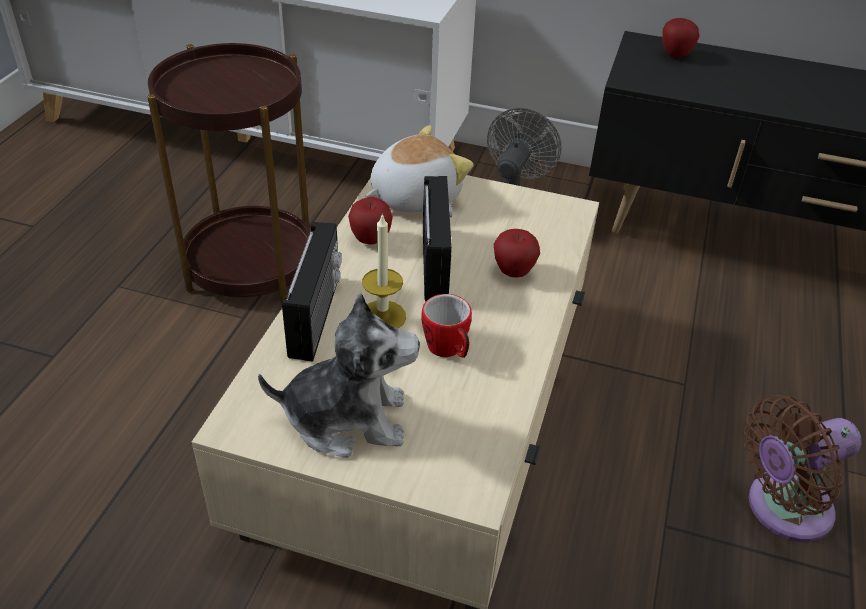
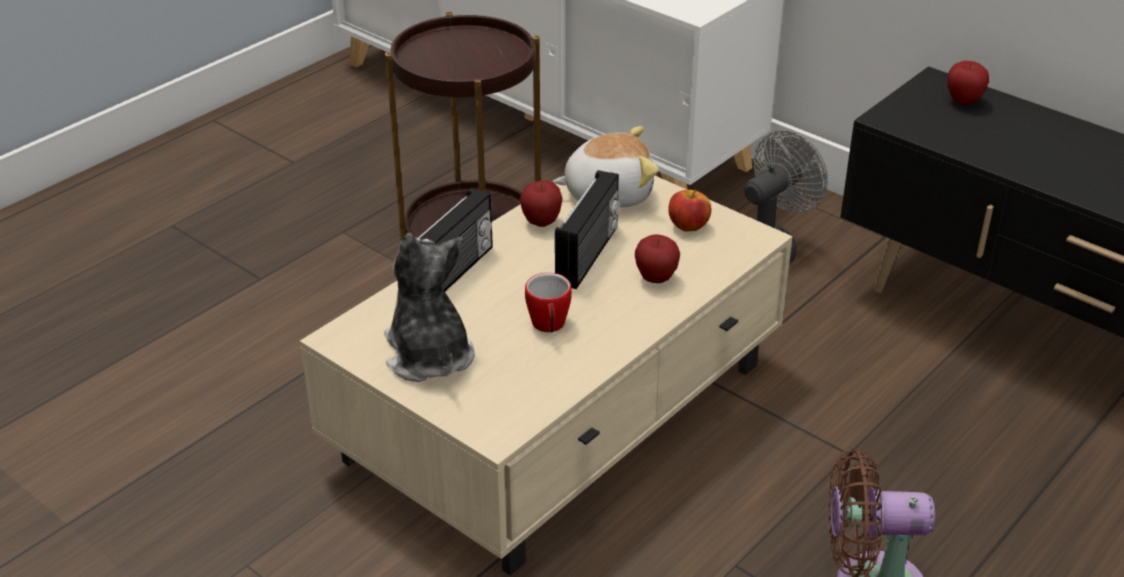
camera: 25 degrees right, 5 degrees down
plush toy [258,293,420,458] -> plush toy turned 135 degrees counterclockwise [384,233,475,382]
candle [362,213,406,328] -> none
none -> apple [668,190,711,232]

